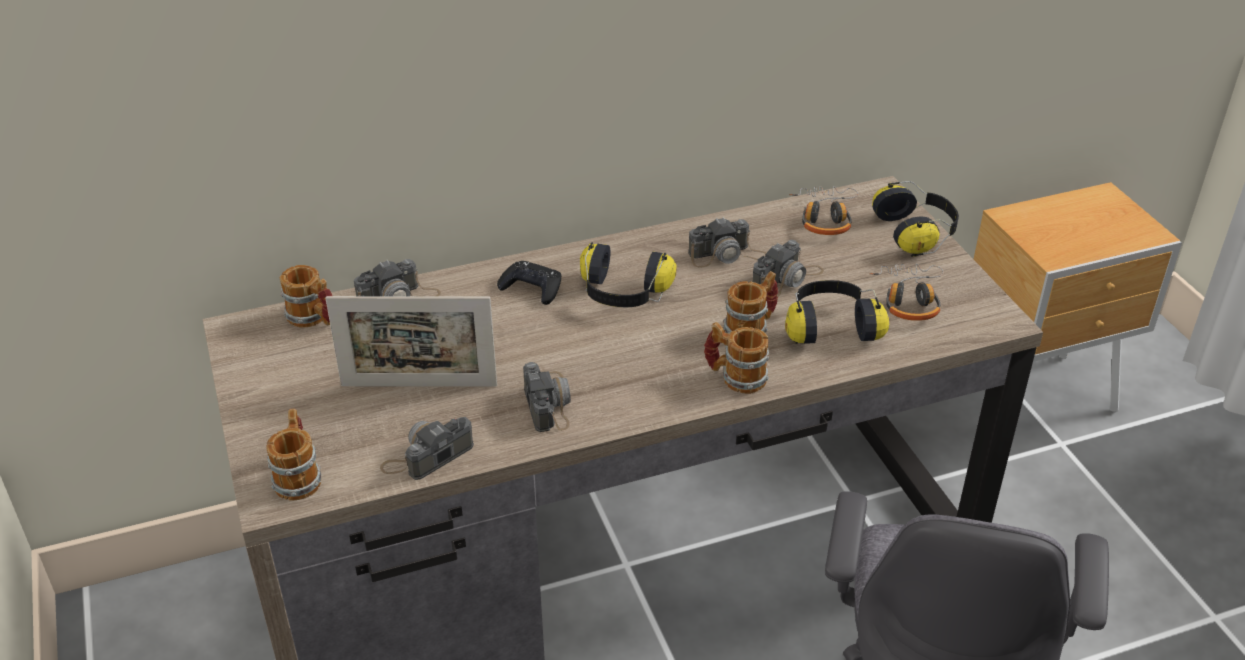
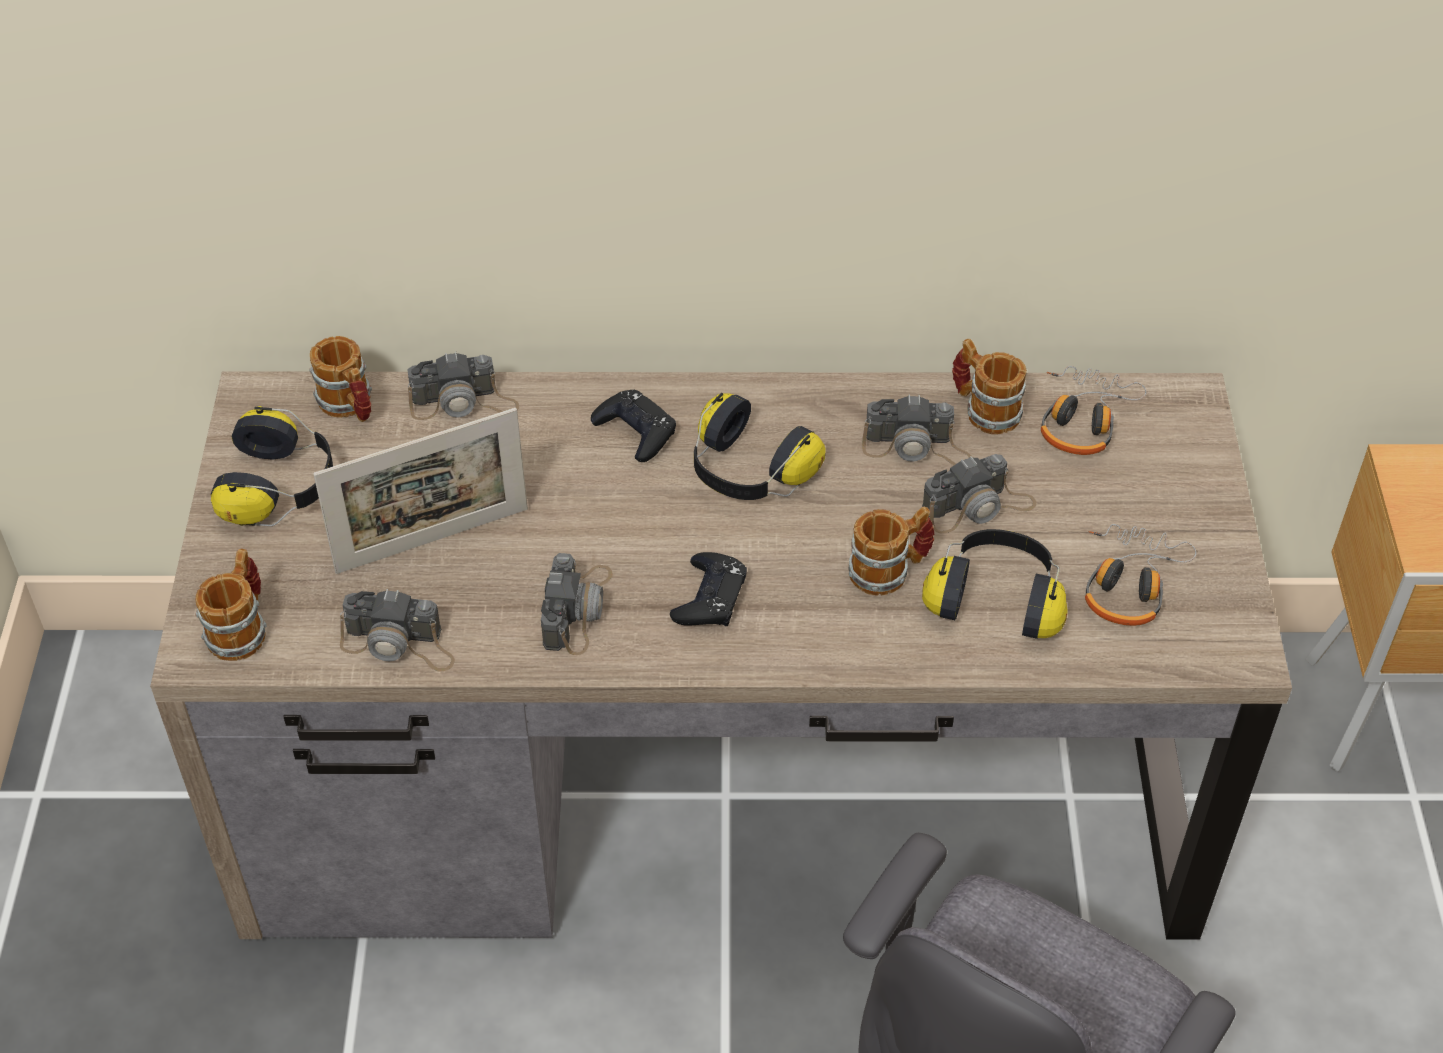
camera: 20 degrees right, 10 degrees up
picture frame [326,296,497,387] -> picture frame turned 45 degrees counterclockwise [313,408,528,574]
camera [380,417,474,480] -> camera turned 150 degrees counterclockwise [340,589,455,672]
mug [704,322,769,394] -> mug moved to [952,339,1027,434]
headphones [872,181,959,257] -> headphones moved to [210,406,333,526]
none -> black game controller [670,552,747,626]

